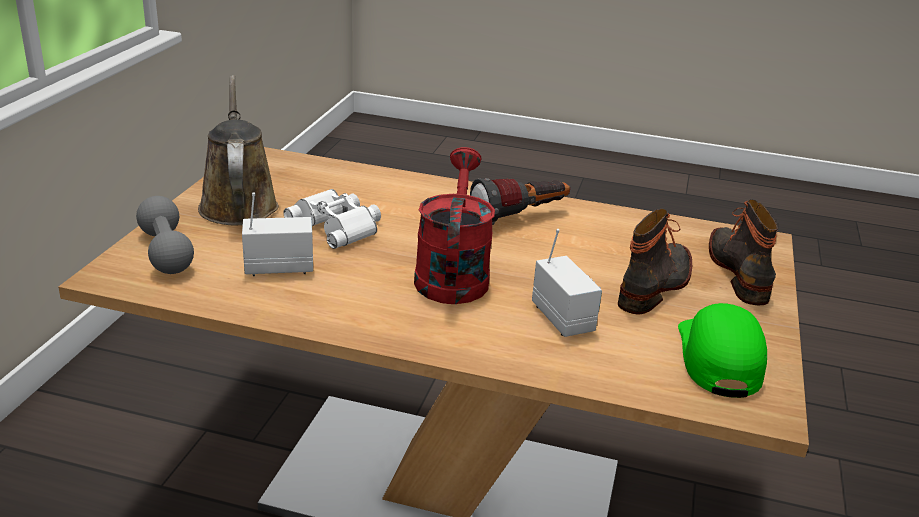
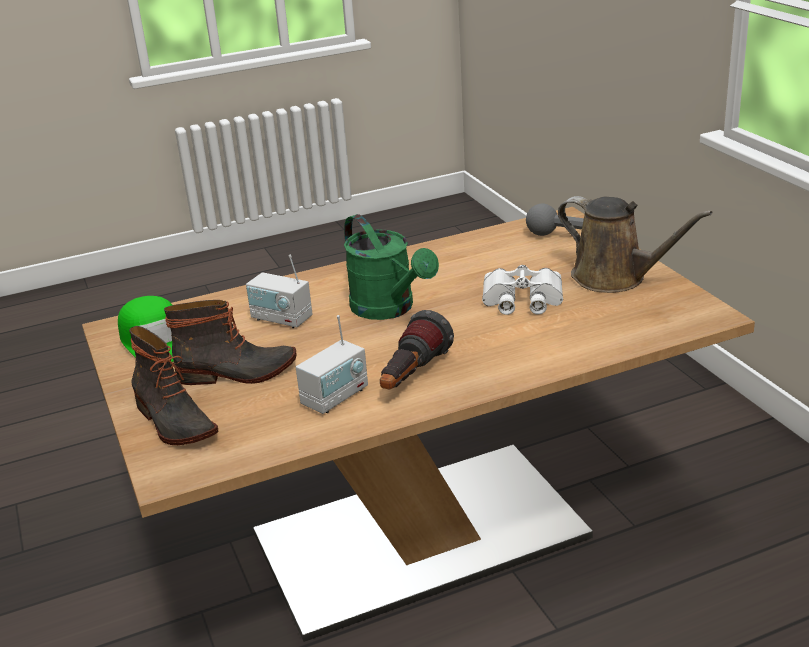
camera: 145 degrees right, 0 degrees up
radio [242,193,313,276] -> radio moved to [296,315,368,414]
red watering can [414,147,495,304] -> green watering can [344,214,439,320]
boot [618,209,692,314] -> boot turned 90 degrees counterclockwise [164,300,297,385]

